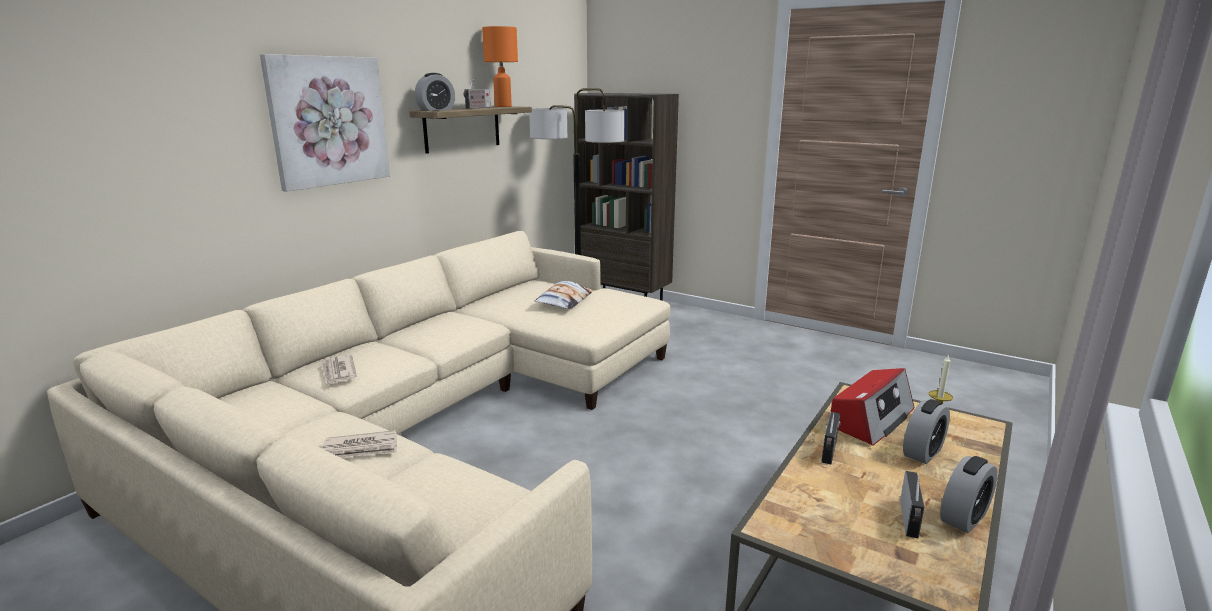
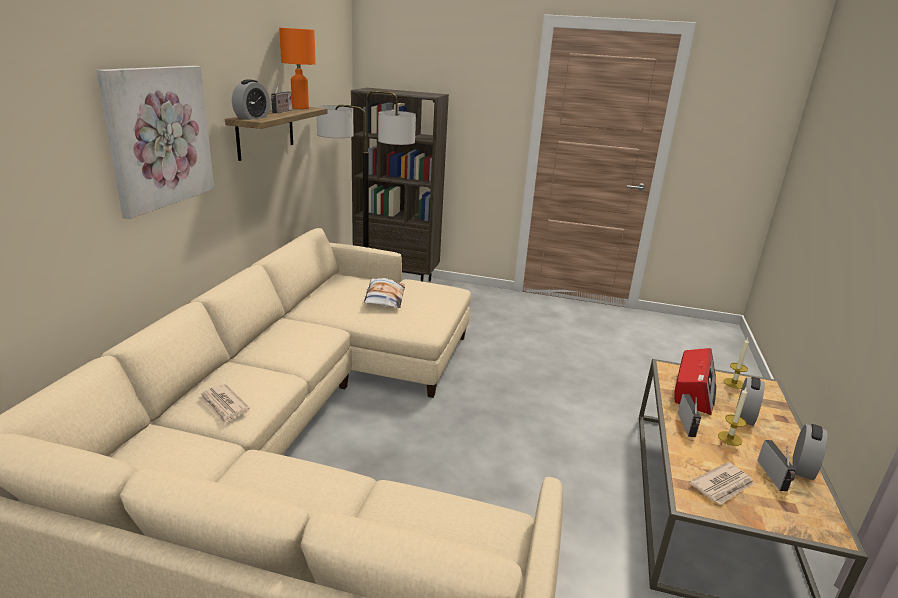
camera: 20 degrees left, 5 degrees up
newspaper [322,430,397,458] -> newspaper moved to [689,462,754,505]
none -> candle [718,388,747,446]

